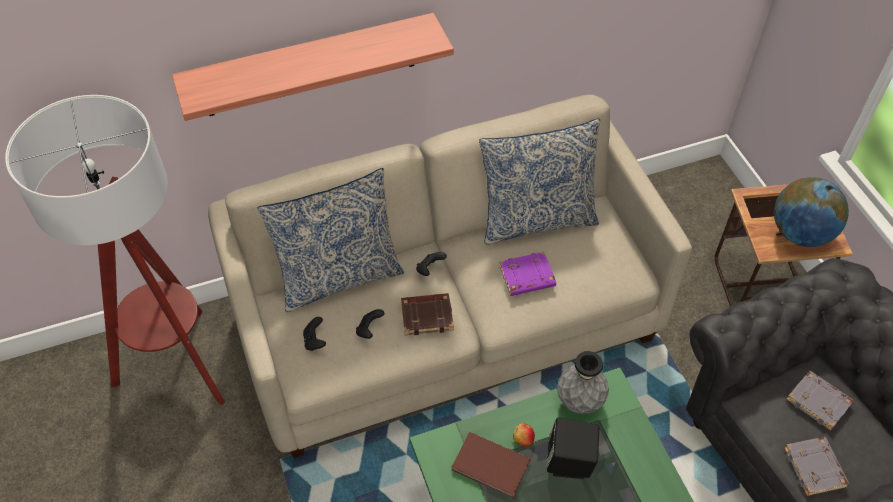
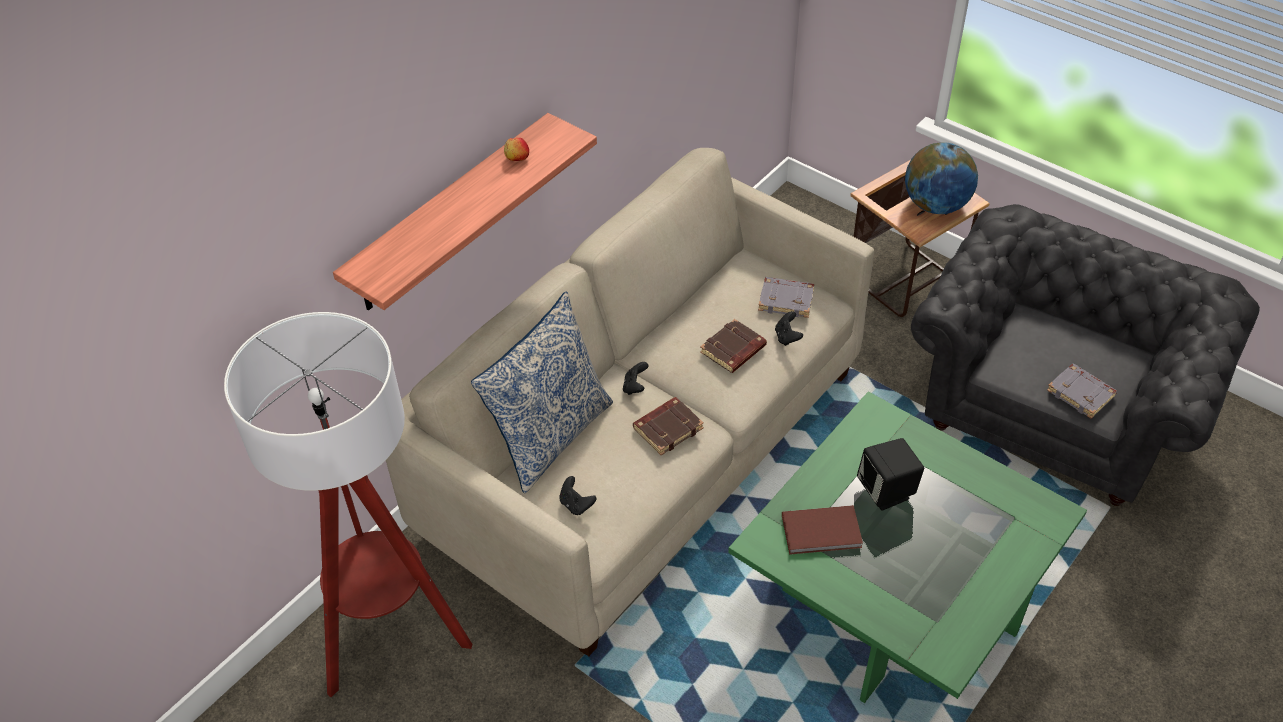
camera: 30 degrees left, 5 degrees down
black game controller [356,309,385,339] -> black game controller moved to [775,311,803,346]
pillow [479,119,600,245] -> none
purple book [499,252,556,296] -> brown book [700,319,767,373]
apple [513,423,535,447] -> apple moved to [504,138,529,161]
grey vase [557,351,609,414] -> none
grey book [786,370,854,431] -> grey book moved to [758,277,814,318]

